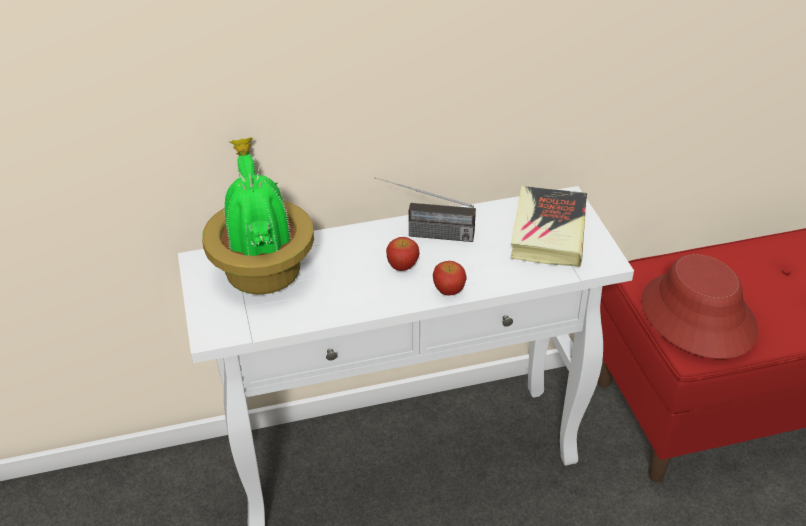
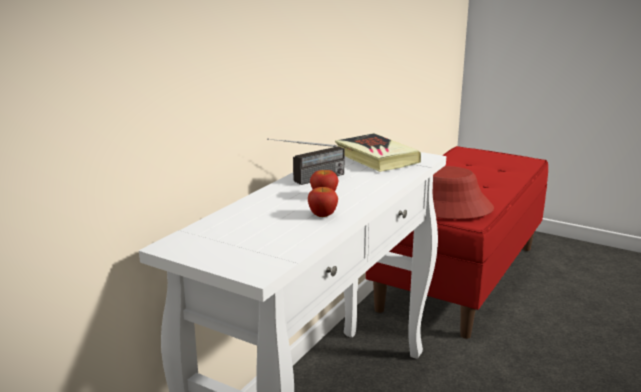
camera: 45 degrees left, 20 degrees down
potted plant [202,137,314,295] -> none
apple [433,261,466,296] -> apple moved to [308,187,338,217]

